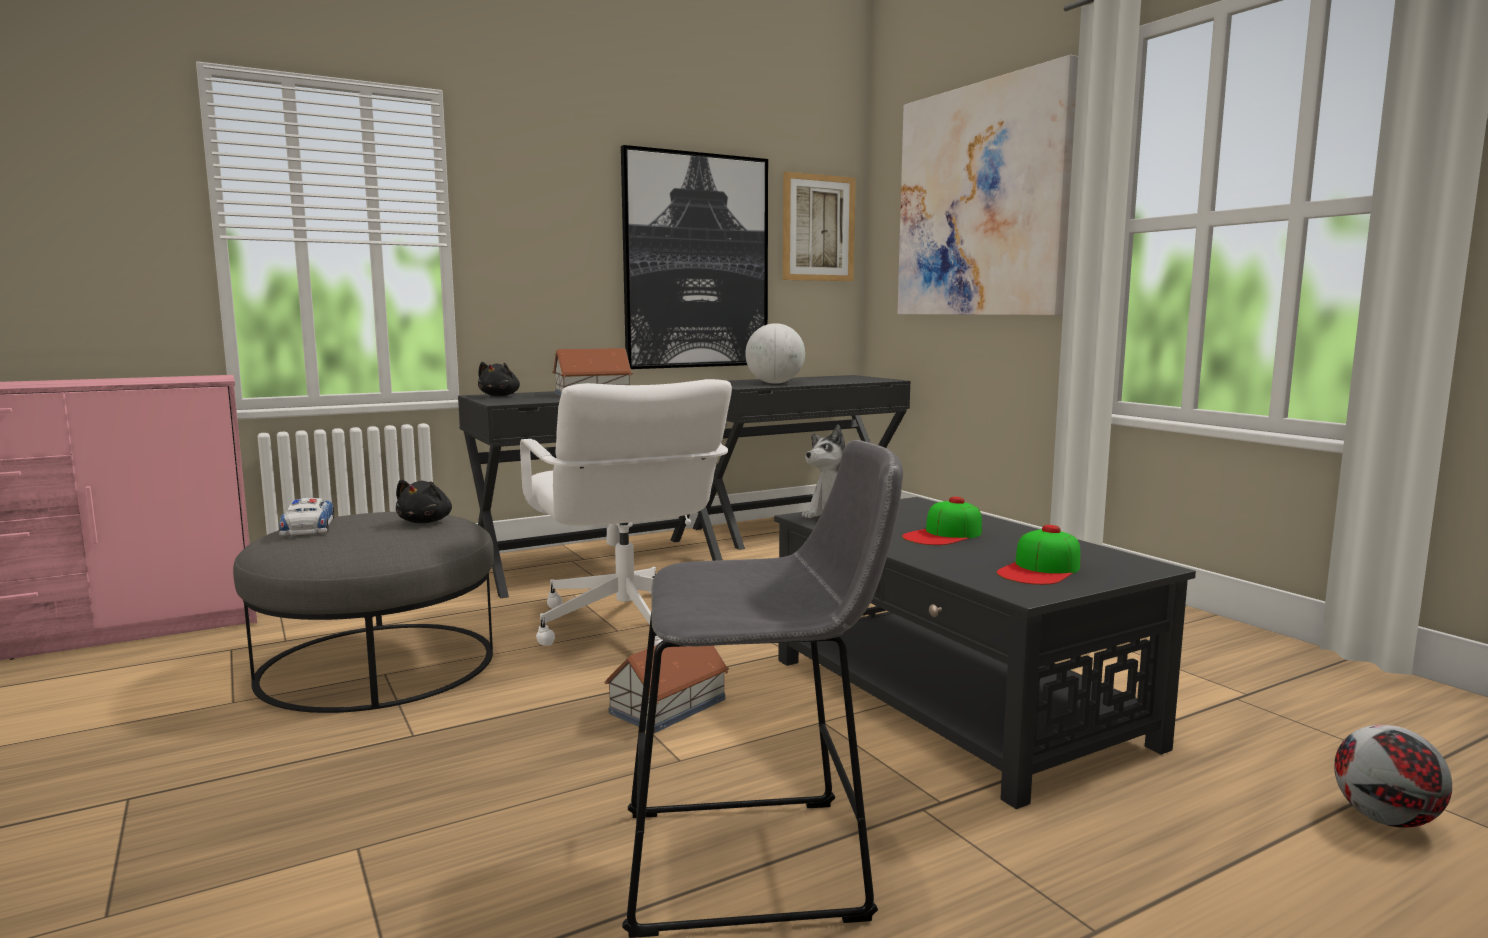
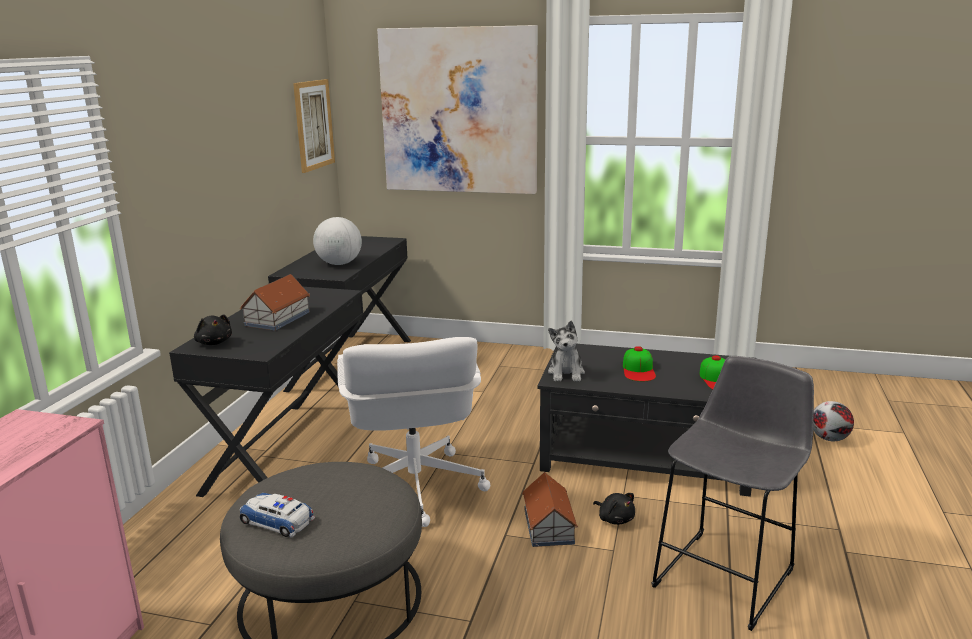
camera: 45 degrees left, 10 degrees up
black plush toy [396,479,452,523] -> black plush toy moved to [593,493,635,525]
white office chair [520,379,732,646] -> white office chair turned 60 degrees clockwise [337,337,490,527]
picture [621,145,768,369] -> none

